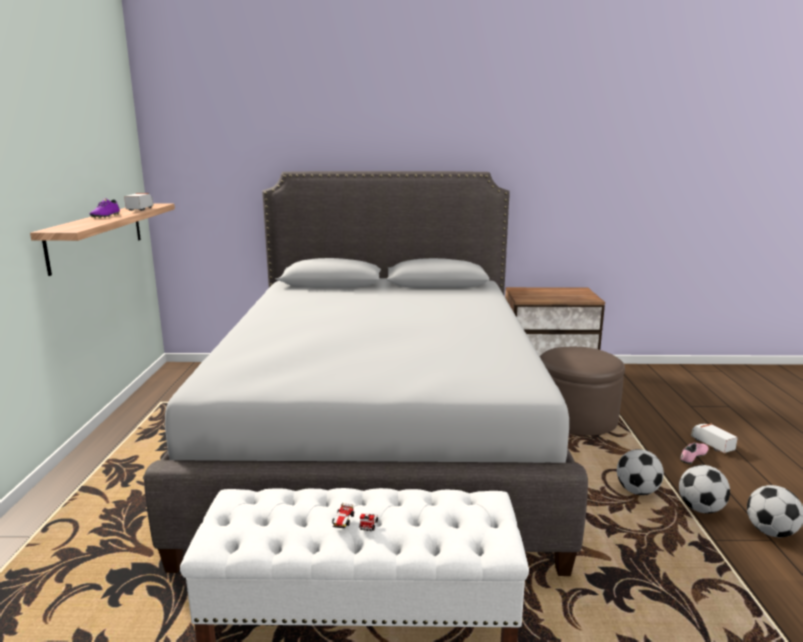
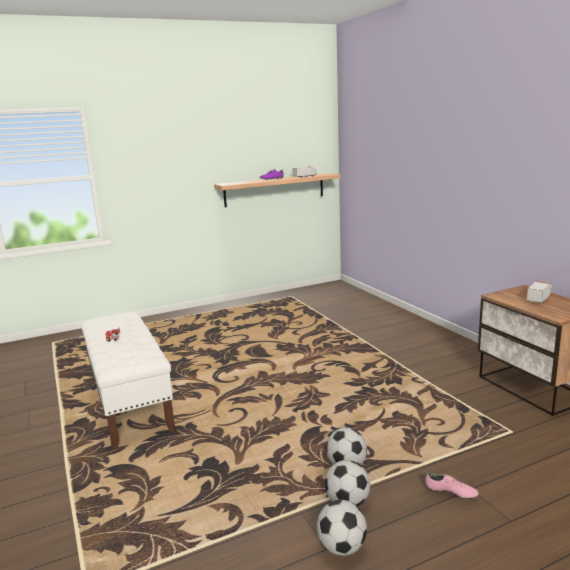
camera: 65 degrees right, 0 degrees up
grey bed [144,171,588,576] -> none
brown ottoman [540,347,625,436] -> none
toy truck [691,424,738,453] -> toy truck moved to [527,281,552,303]

